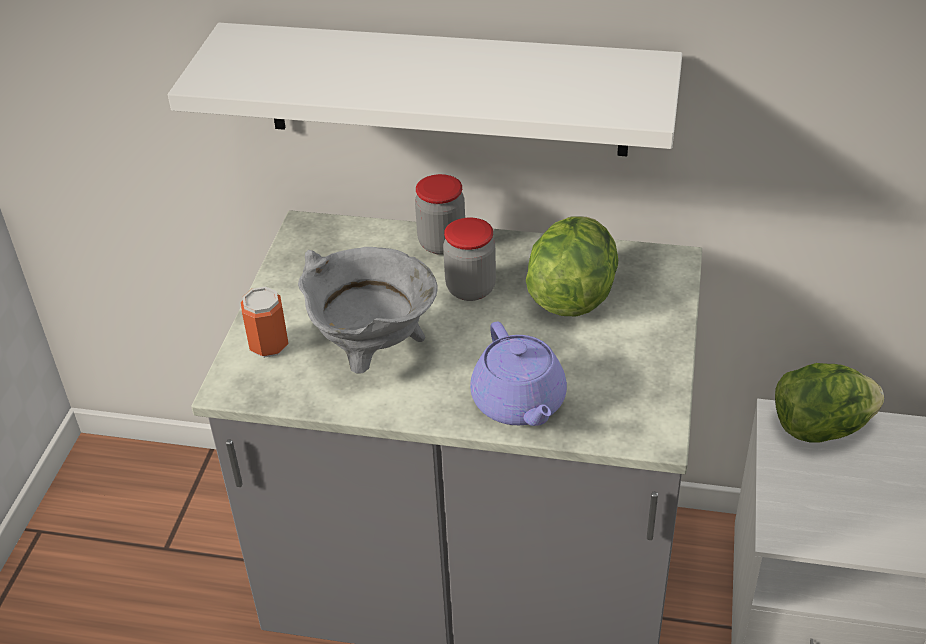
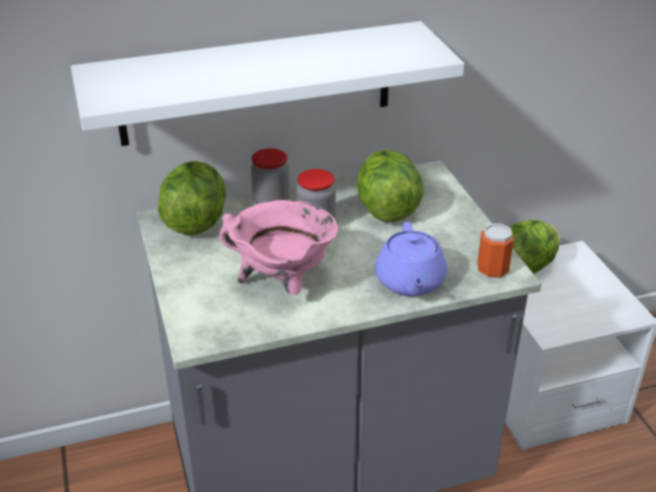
camera: 30 degrees left, 5 degrees down
can [241,287,289,358] -> can moved to [477,223,514,279]
grey cooking pot [298,247,438,374] -> pink cooking pot [220,200,338,295]
purple teapot [470,322,567,426] -> purple teapot turned 45 degrees clockwise [375,222,447,296]
none -> lettuce [158,161,226,235]

